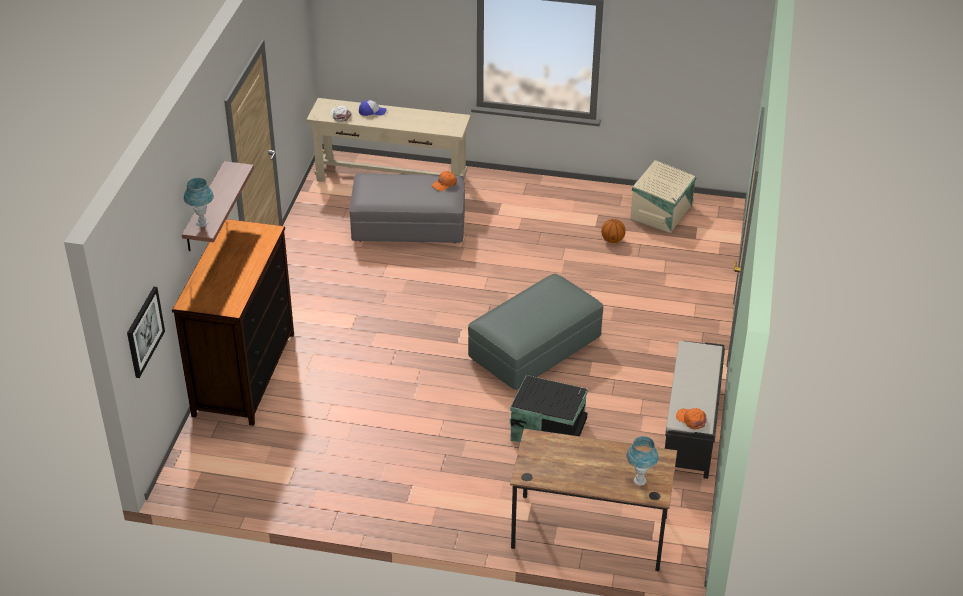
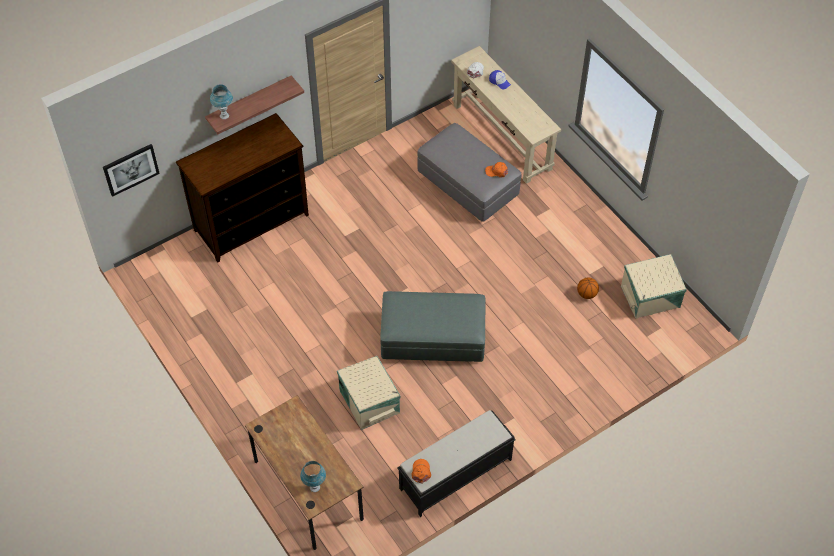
camera: 45 degrees right, 15 degrees up
black storage box [510,375,588,442] -> beige storage box [337,356,401,430]

